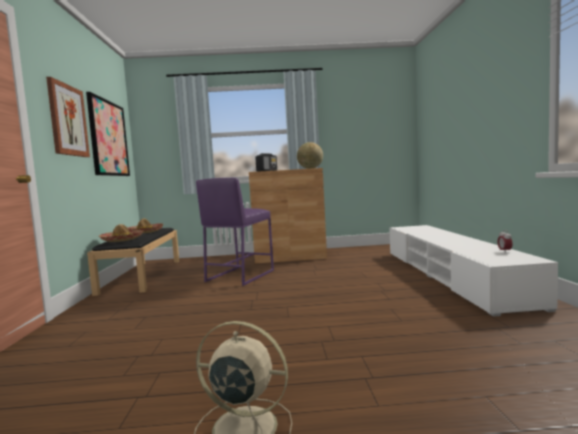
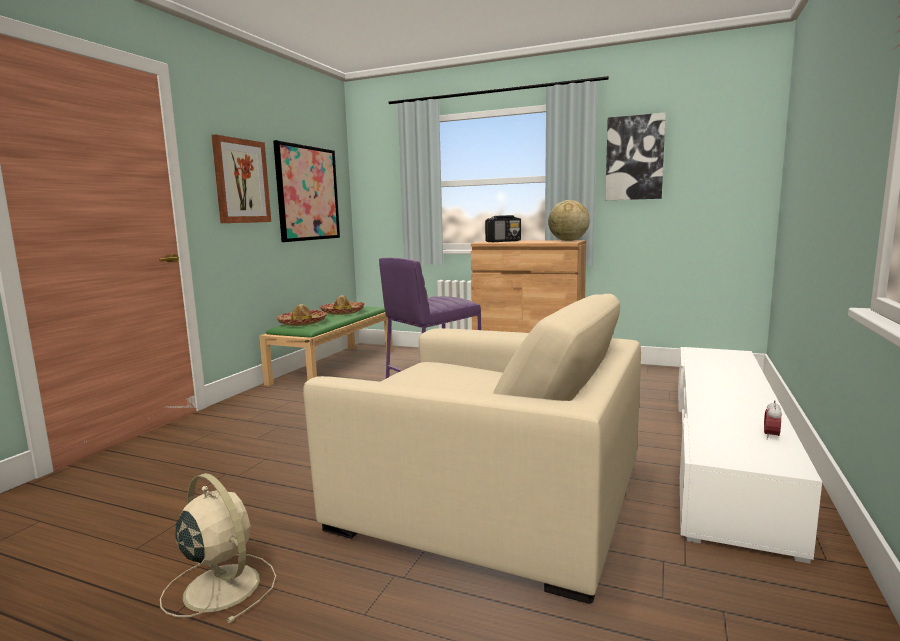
camera: 25 degrees right, 5 degrees up
black bench [87,228,179,296] -> green bench [259,306,393,386]
none -> beige armchair [303,294,641,604]
none -> picture [605,113,666,200]

